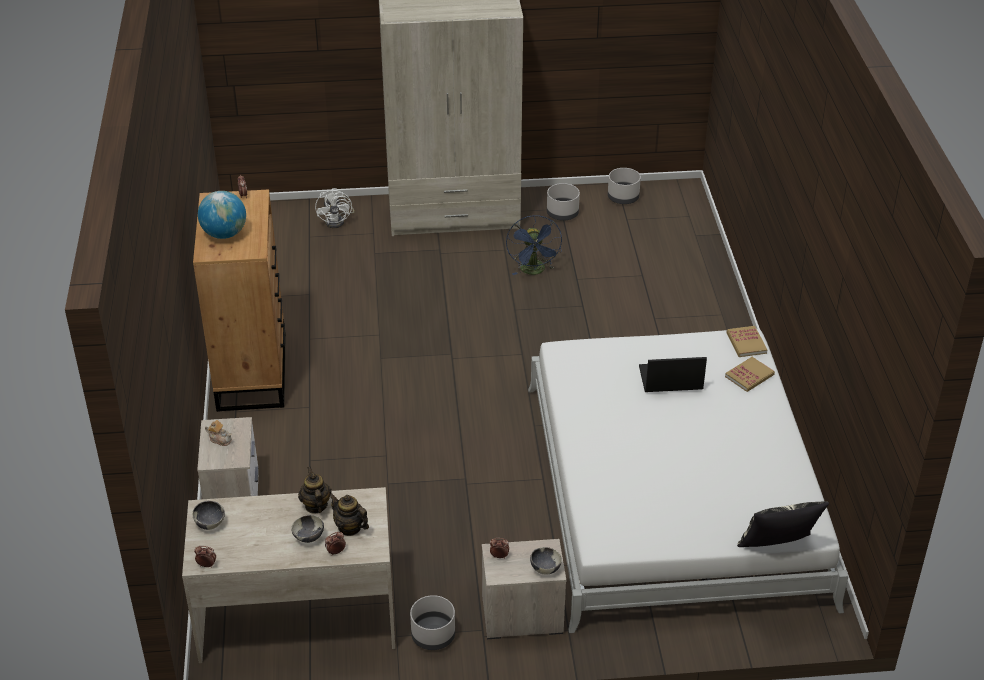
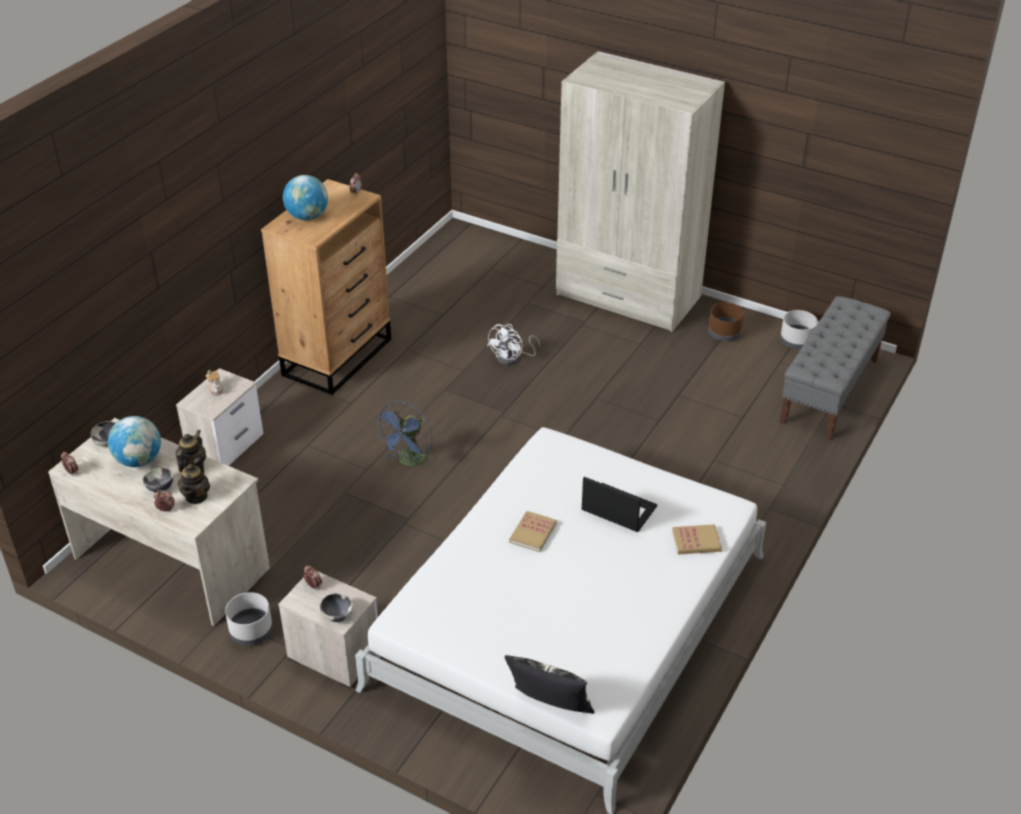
camera: 35 degrees right, 0 degrees up
white fan [315,188,354,228] -> white fan moved to [487,324,540,365]
teapot [329,494,369,536] -> teapot turned 150 degrees counterclockwise [178,458,210,504]
blue fan [506,215,562,275] -> blue fan moved to [374,401,436,467]
grey planter [547,183,580,221] -> brown planter [708,302,744,341]
book [726,326,767,357] -> book moved to [509,511,557,552]
none -> globe [108,416,161,467]
none -> grey bench [779,296,891,440]

